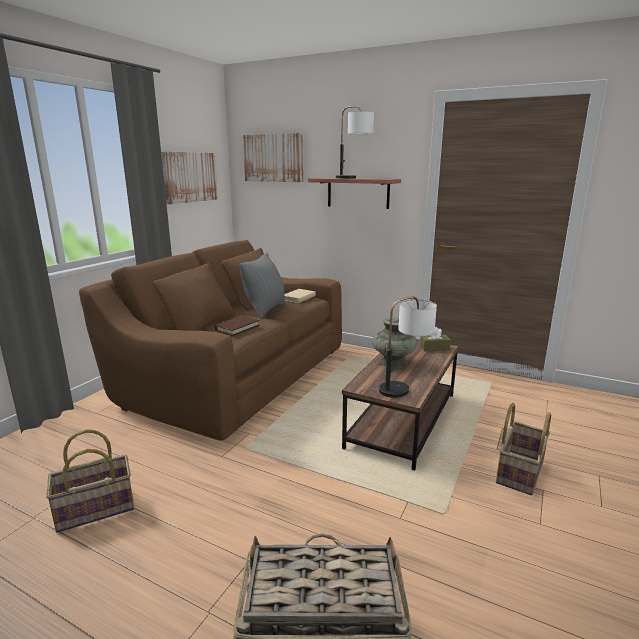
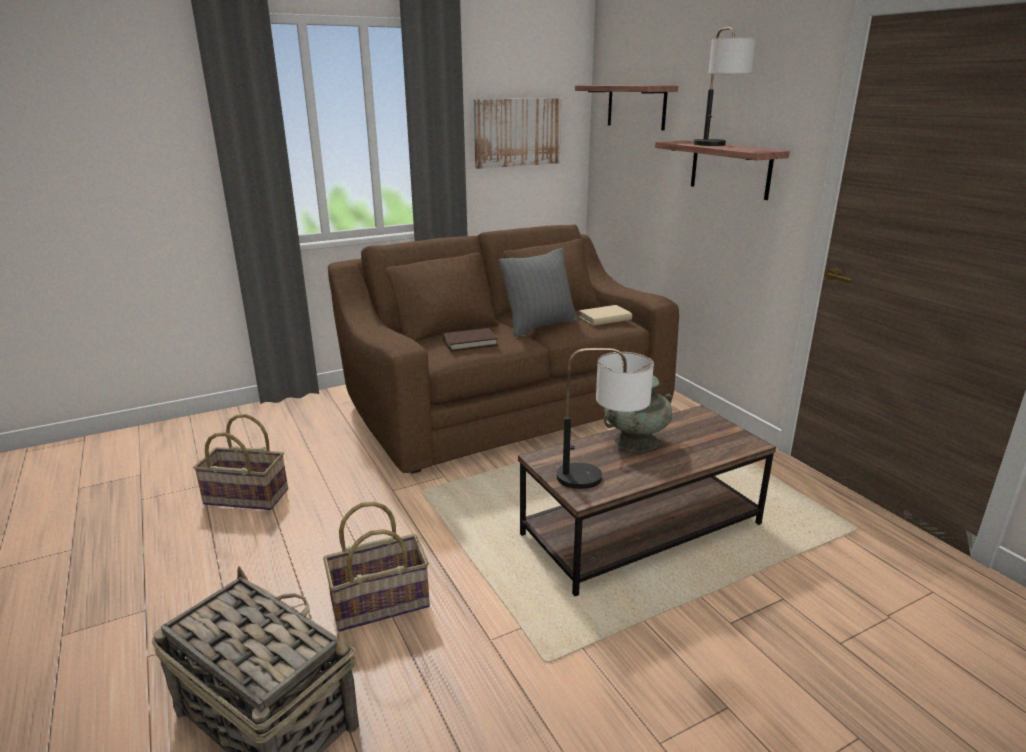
camera: 35 degrees right, 5 degrees up
picture [243,133,303,182] -> shelf [575,85,678,130]
brown tissue box [420,327,451,351] -> none
basket [496,403,551,495] -> basket moved to [323,502,430,632]

